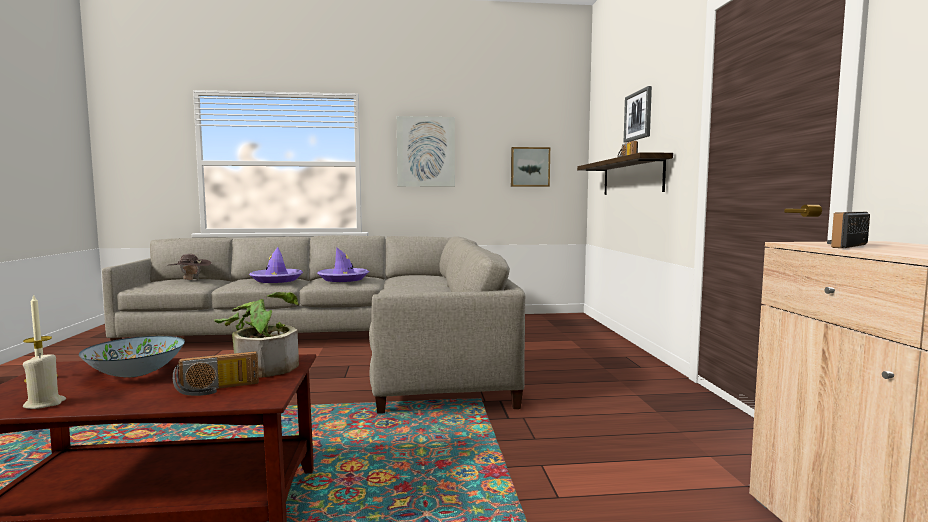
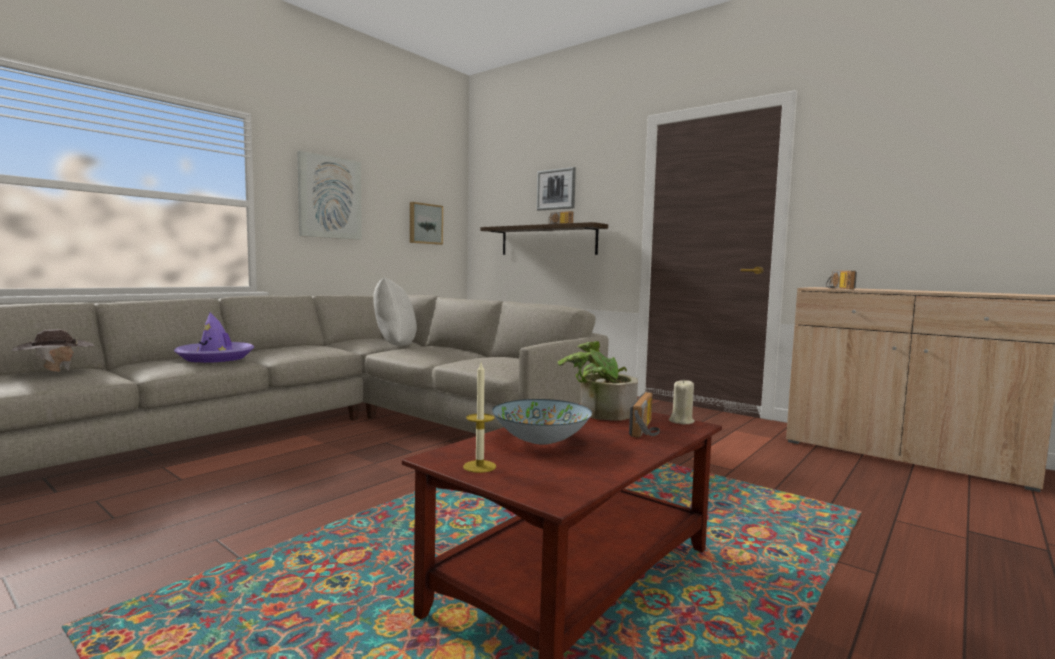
camera: 45 degrees left, 0 degrees up
beige candle [23,353,66,409] -> beige candle moved to [669,379,695,424]
purple hat [318,247,369,282] -> none
none -> white pillow [373,277,417,346]

